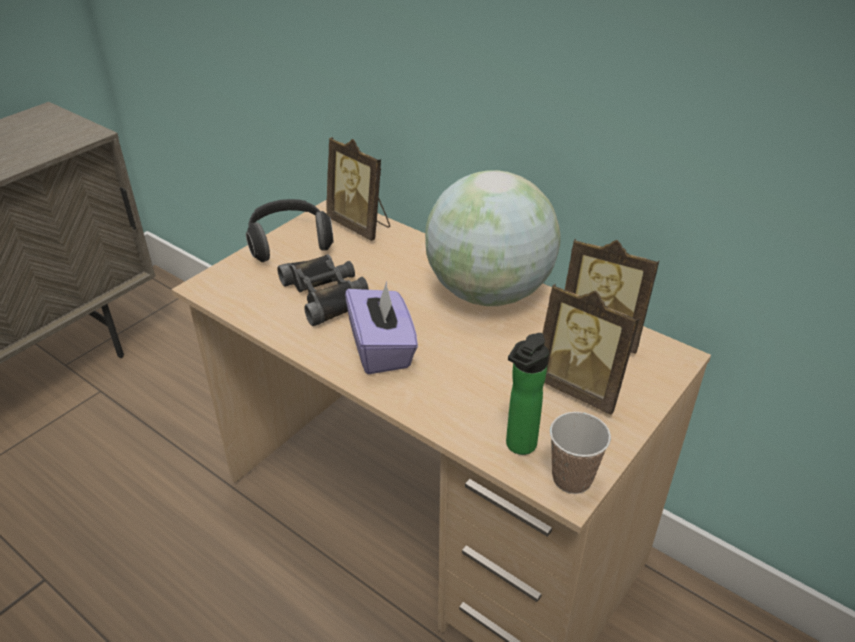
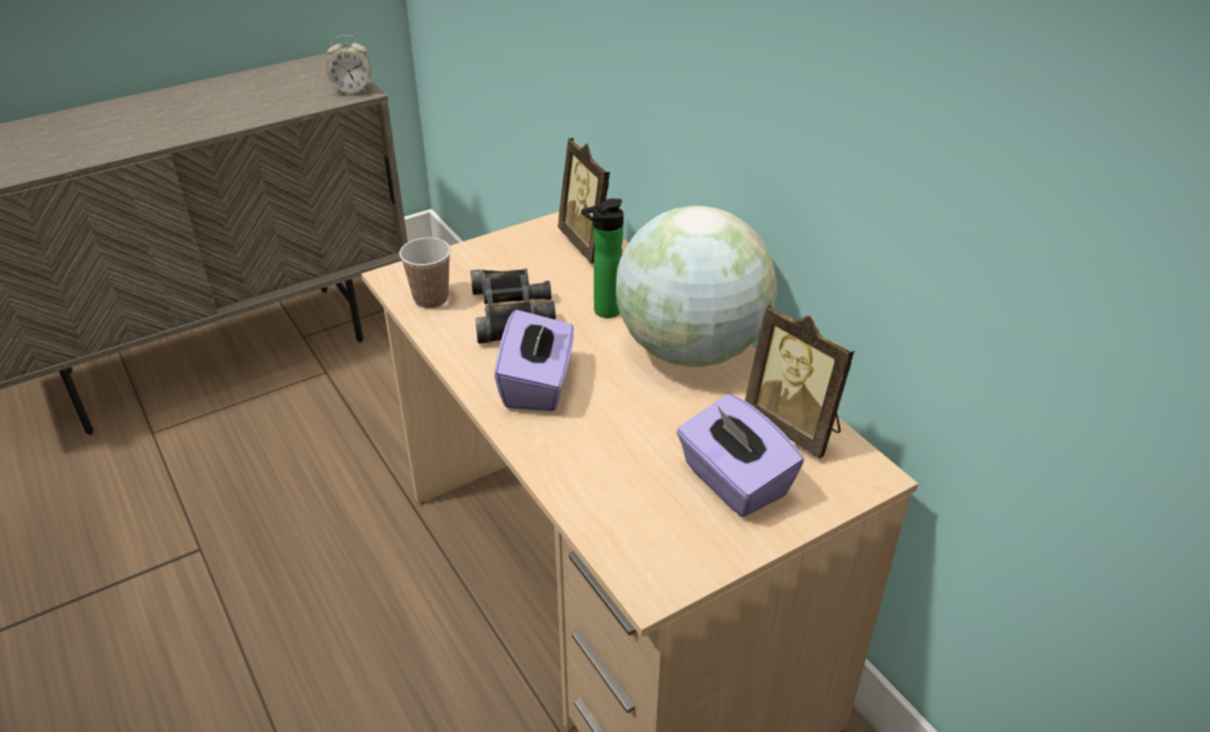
camera: 20 degrees right, 0 degrees up
headphones [246,199,333,262] -> none
bottle [506,333,549,455] -> bottle moved to [581,199,624,318]
picture frame [542,284,640,414] -> purple tissue box [676,394,804,517]
cup [550,412,611,494] -> cup moved to [399,237,451,309]
none -> alarm clock [326,35,371,94]

